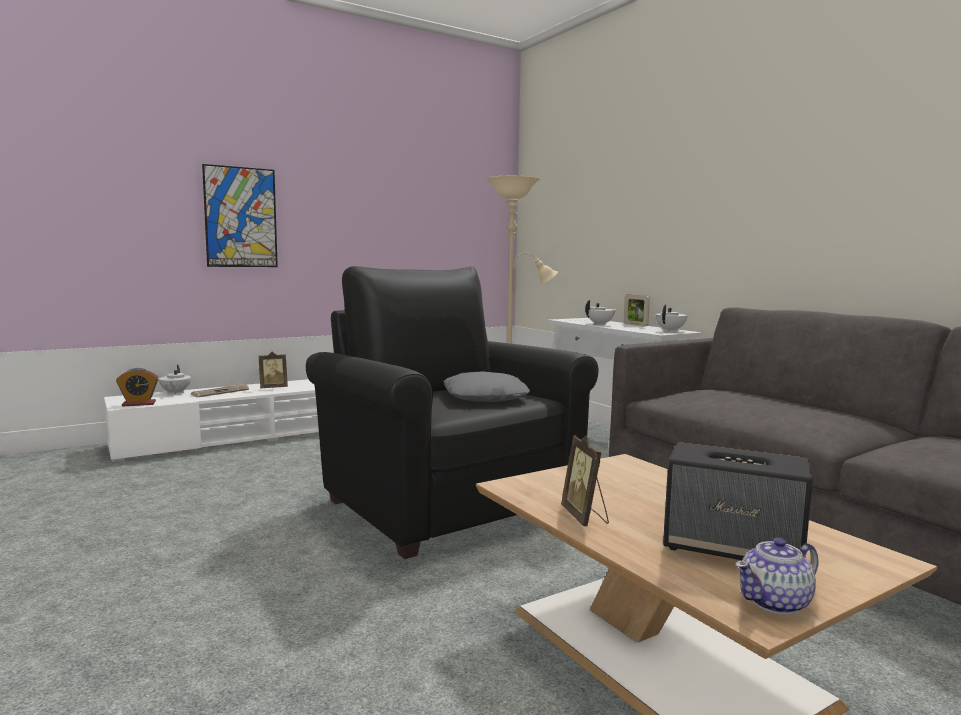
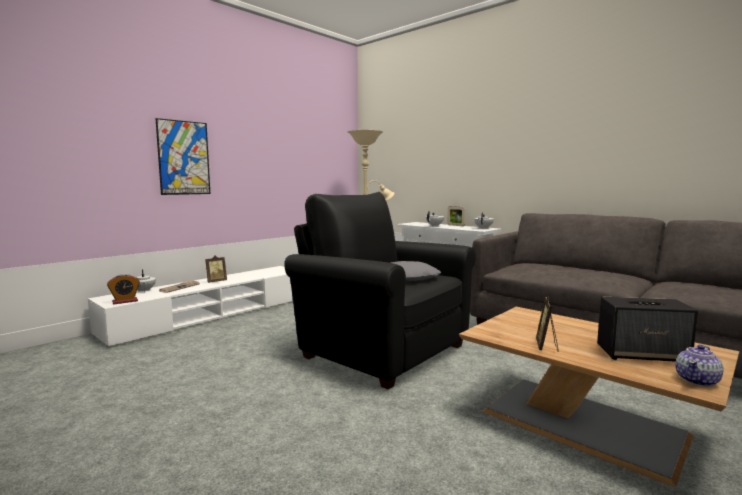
camera: 15 degrees left, 0 degrees up
picture frame [561,435,609,526] -> picture frame turned 45 degrees clockwise [536,296,559,352]

